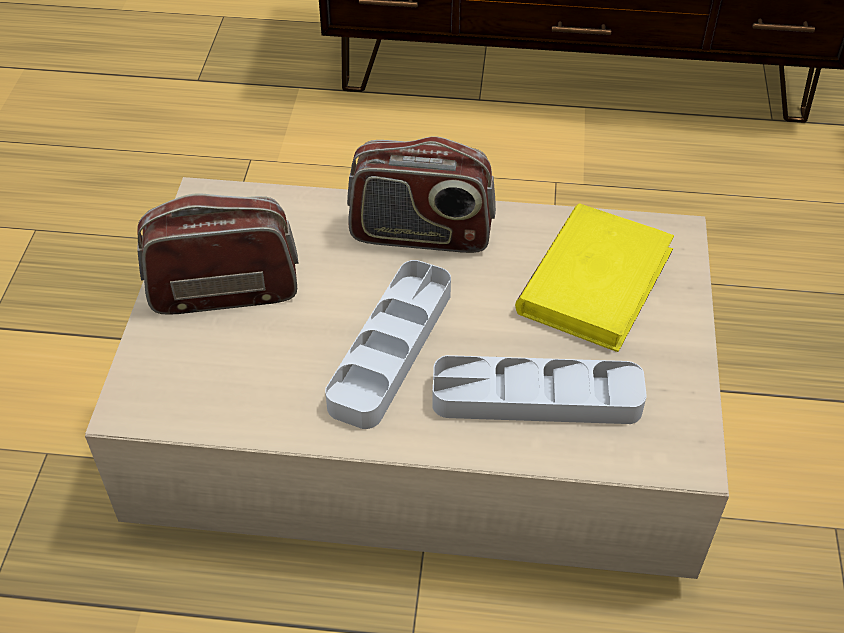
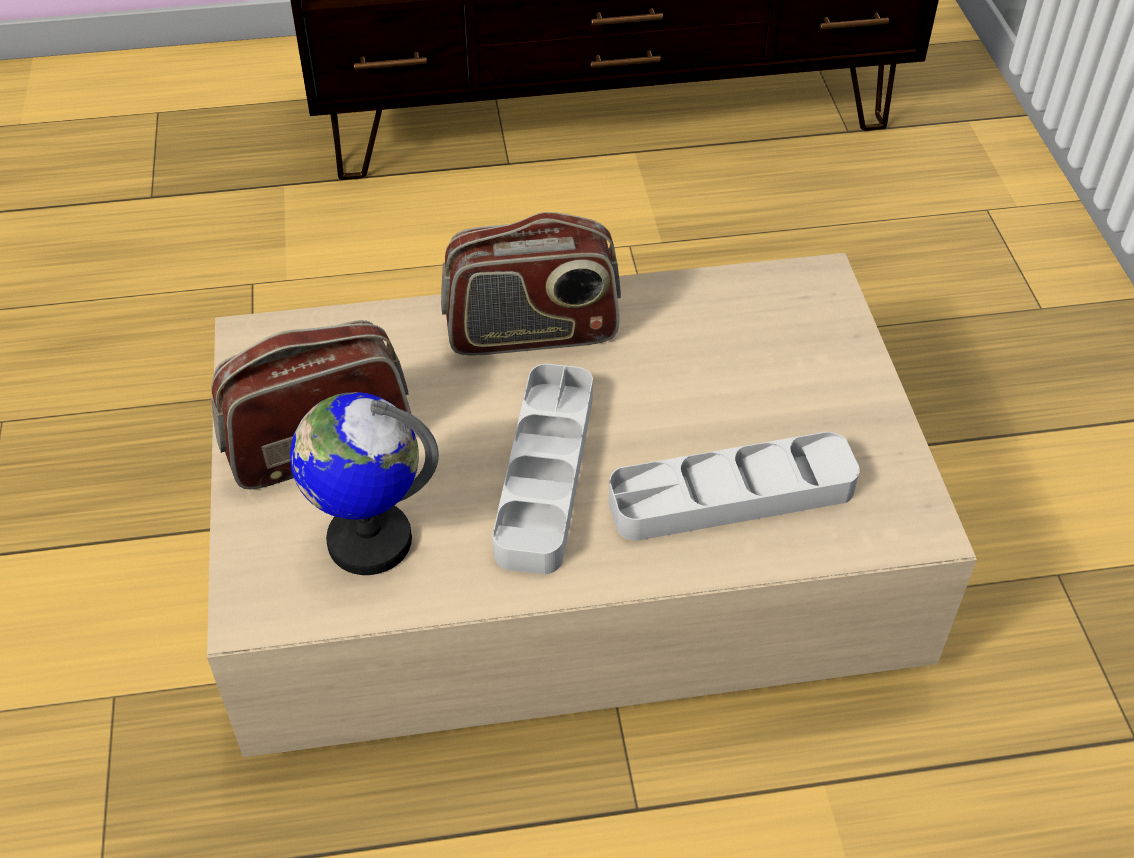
camera: 15 degrees left, 0 degrees up
yellow book [515,203,674,352] -> none
none -> globe [290,392,439,575]

